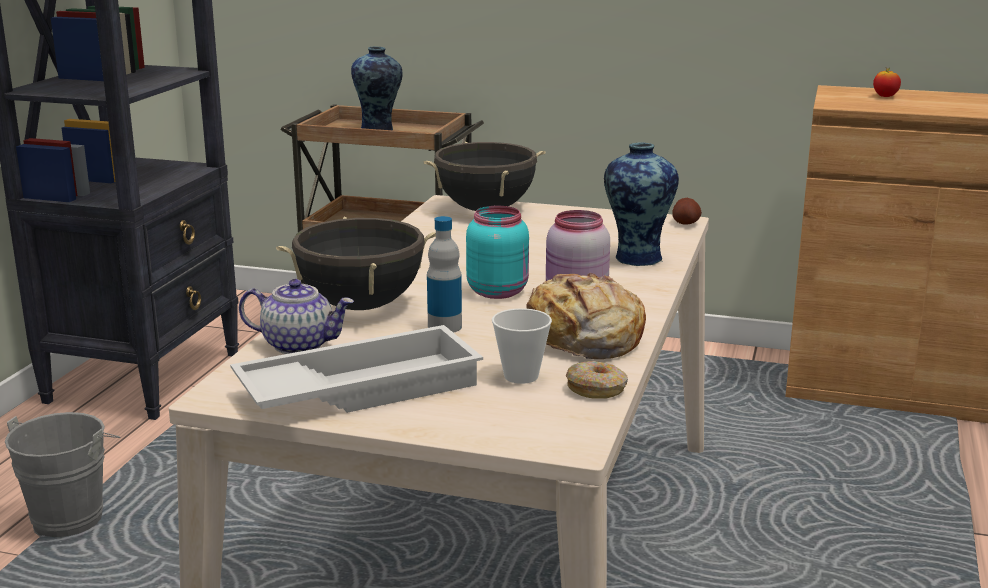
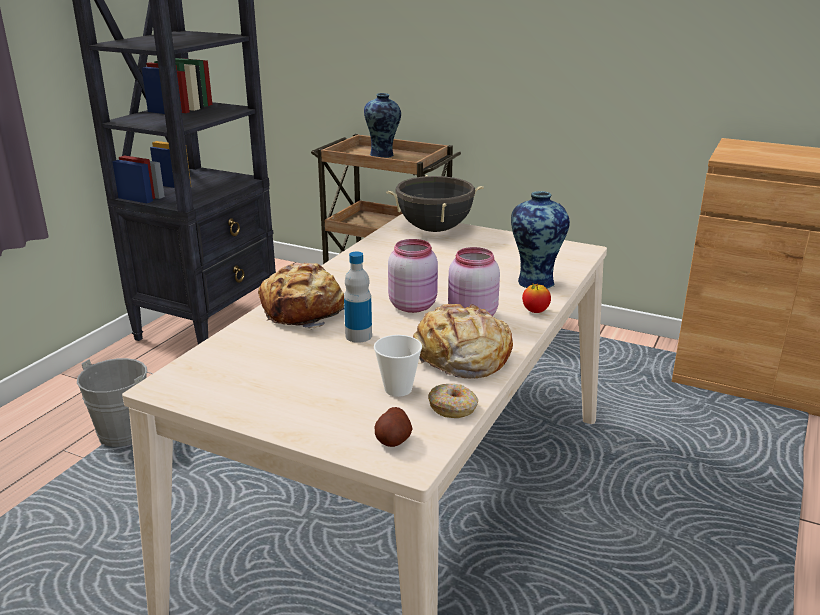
camera: 10 degrees right, 5 degrees up
white tray [230,325,483,413] -> none
teapot [239,279,354,354] -> none
black cooking pot [276,217,436,310] -> bread [258,263,344,329]
turquoise jar [466,206,529,299] -> pink jar [388,239,438,313]
potato [672,198,702,225] -> potato moved to [375,407,413,447]
apple [873,68,901,97] -> apple moved to [522,283,551,313]

